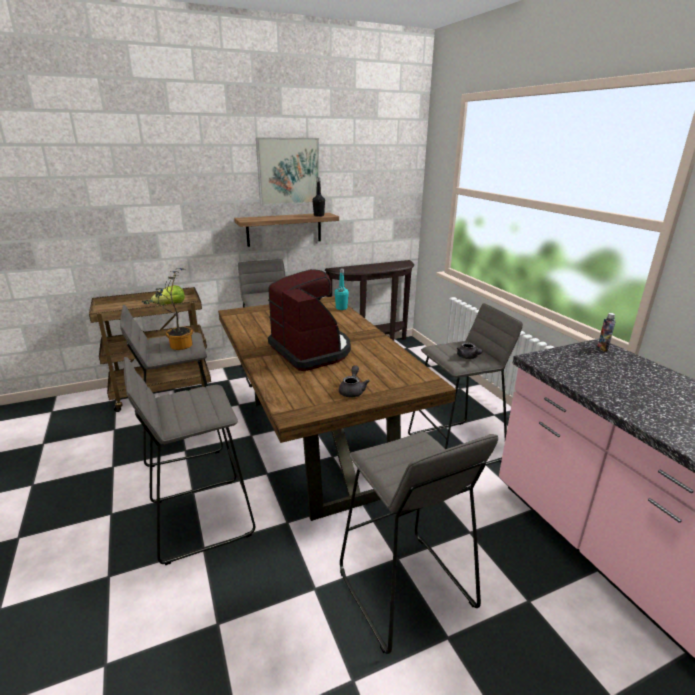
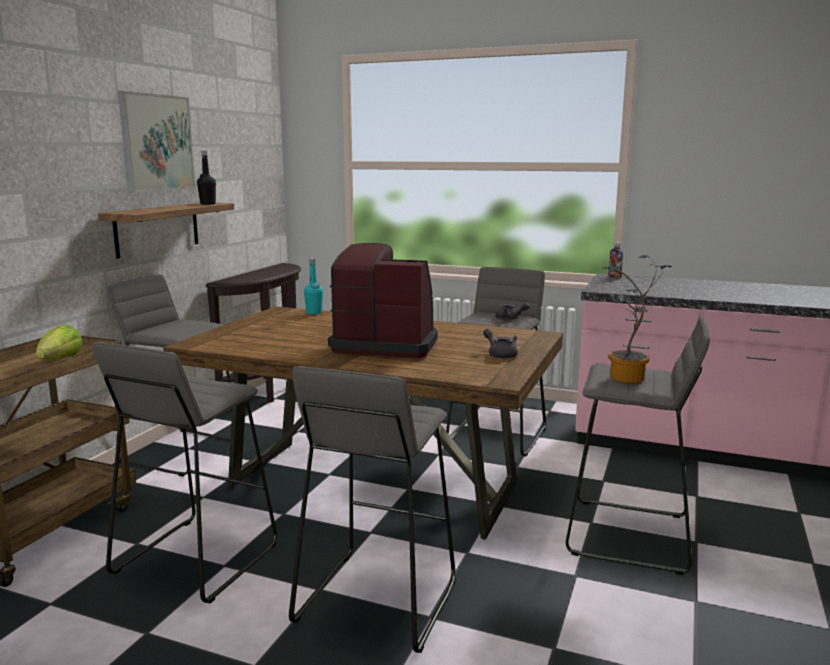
camera: 45 degrees left, 10 degrees down
potted plant [142,268,193,350] -> potted plant moved to [602,255,672,383]

